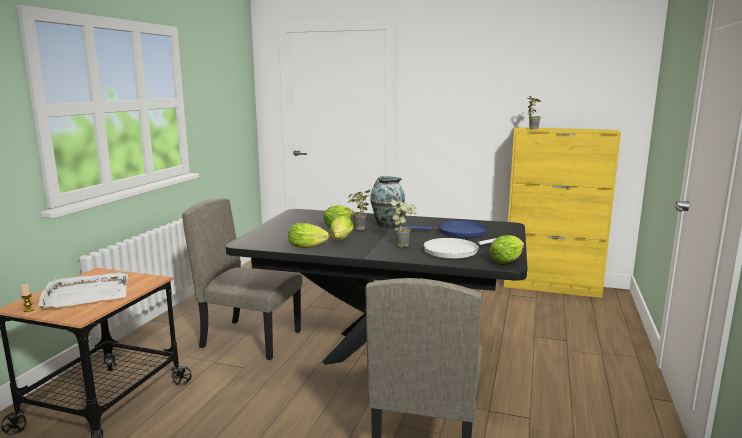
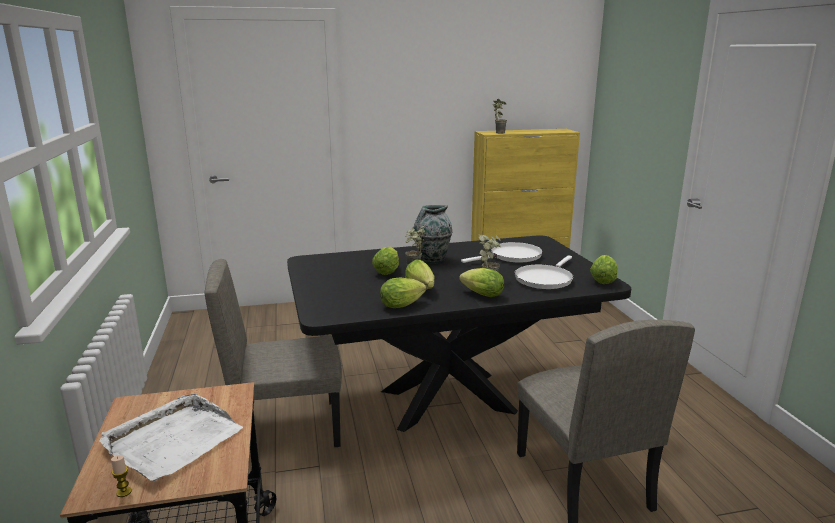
camera: 30 degrees left, 5 degrees up
blue frying pan [403,221,488,238] -> white frying pan [461,242,543,263]
none -> lettuce [459,268,504,297]

